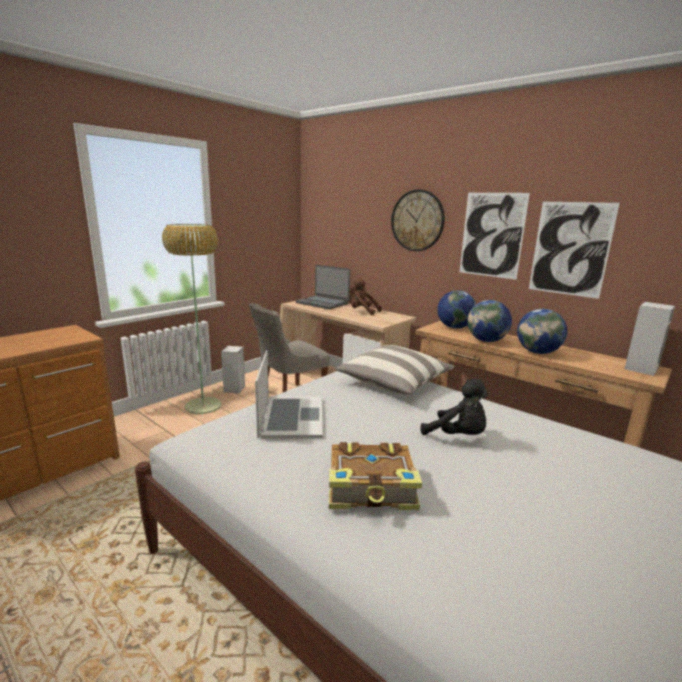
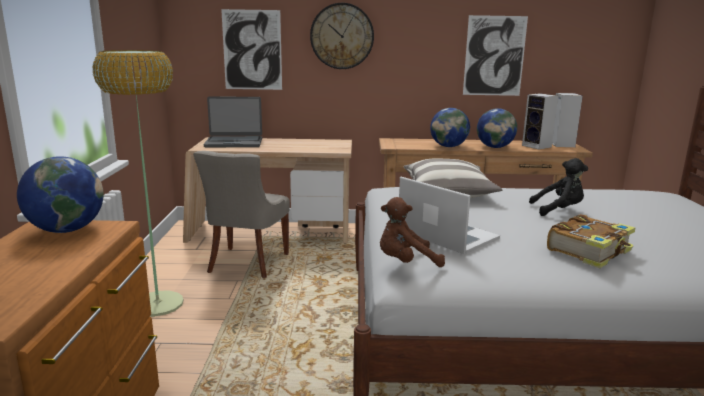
camera: 40 degrees left, 0 degrees up
speaker [221,346,245,393] -> speaker moved to [522,93,558,150]
brown plush toy [351,279,382,315] -> brown plush toy moved to [380,197,445,267]
globe [437,290,476,328] -> globe moved to [17,156,104,233]
picture [460,193,530,280] -> picture moved to [221,9,282,90]

